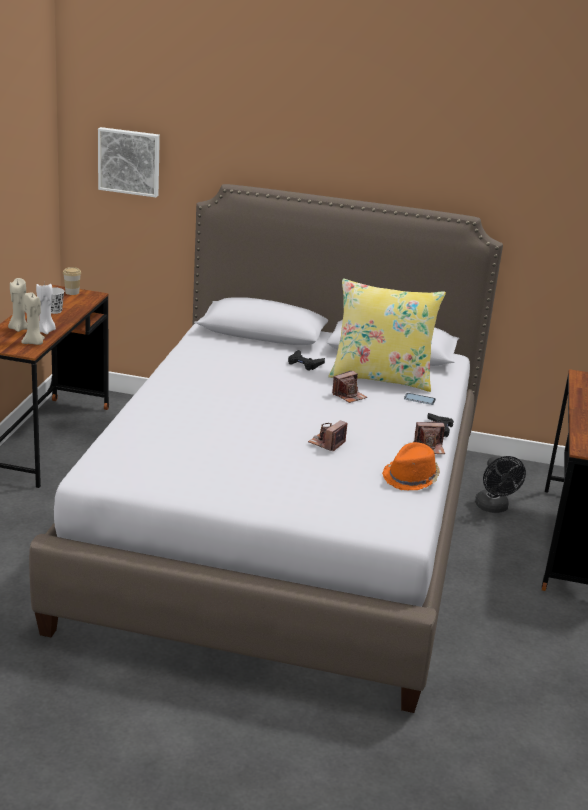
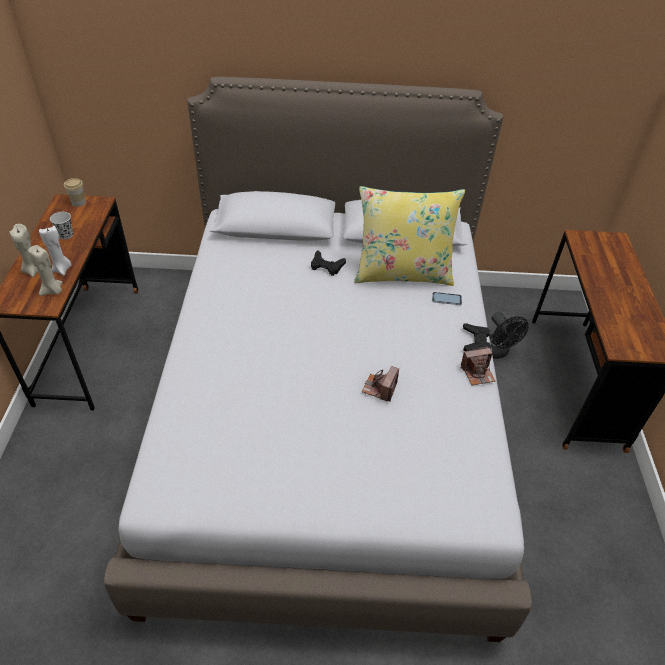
camera: 10 degrees left, 20 degrees up
picture [98,127,160,197] -> none
camera [332,370,367,403] -> none
orange hat [382,442,440,490] -> none

